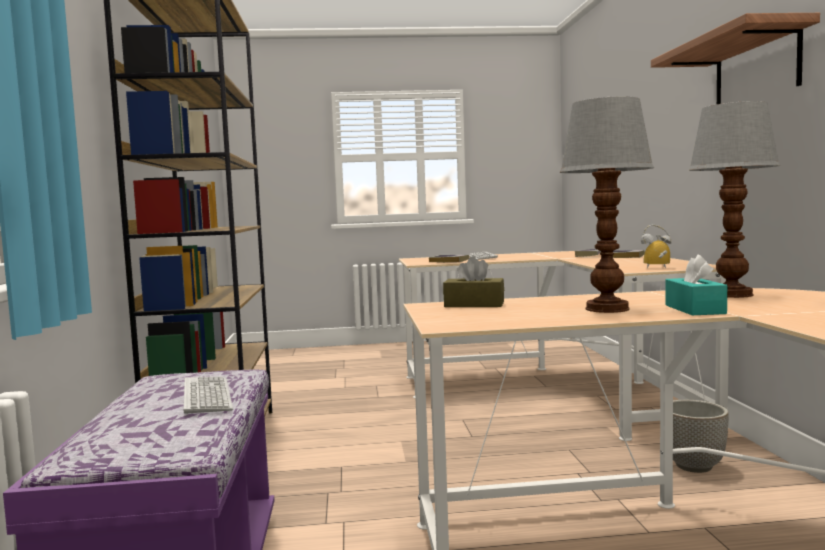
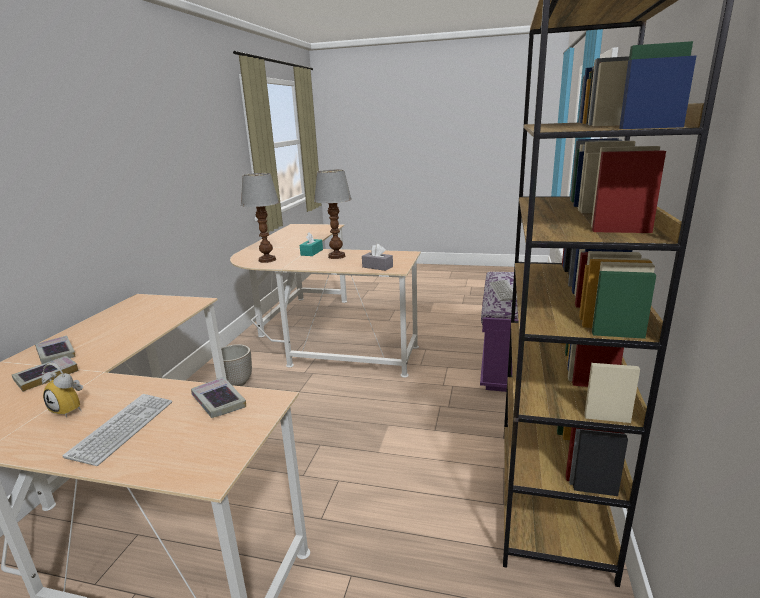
camera: 160 degrees left, 15 degrees up
brown tissue box [443,256,504,307] -> grey tissue box [362,244,393,271]
alarm clock [641,225,671,269] -> alarm clock moved to [42,363,83,417]
shelf [651,13,820,104] -> none

